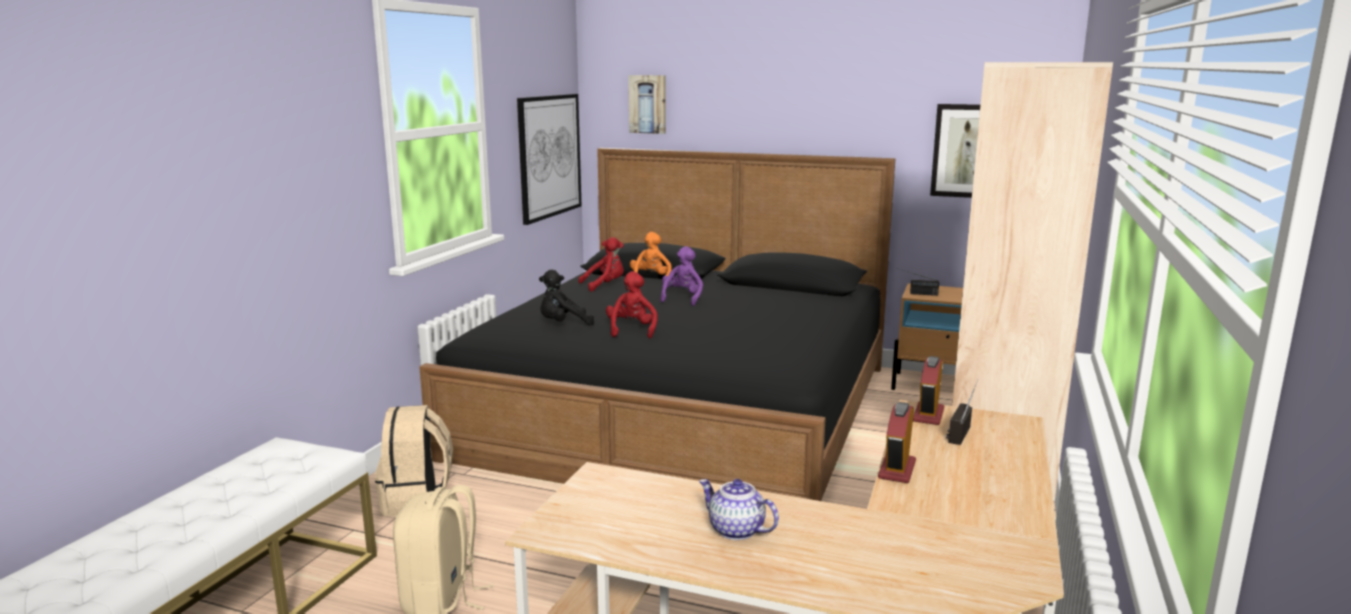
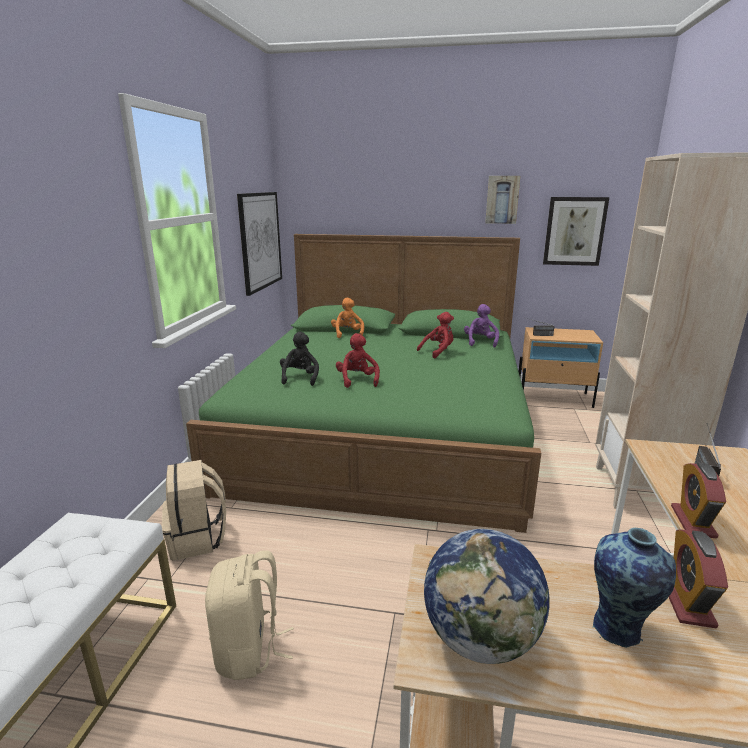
camera: 10 degrees left, 5 degrees up
black bed [419,148,896,501] -> green bed [186,234,541,533]
black plush toy [539,270,594,326] -> black plush toy turned 120 degrees clockwise [280,332,319,386]
red plush toy [579,237,624,292] -> red plush toy moved to [417,312,454,358]
picture [628,75,666,134] -> picture moved to [485,176,520,224]
purple plush toy [660,246,703,306] -> purple plush toy moved to [464,304,499,348]
teapot [699,479,779,540] -> vase [593,528,676,648]
alarm clock [913,356,944,425] -> alarm clock moved to [669,529,728,628]
none -> globe [424,529,550,664]

